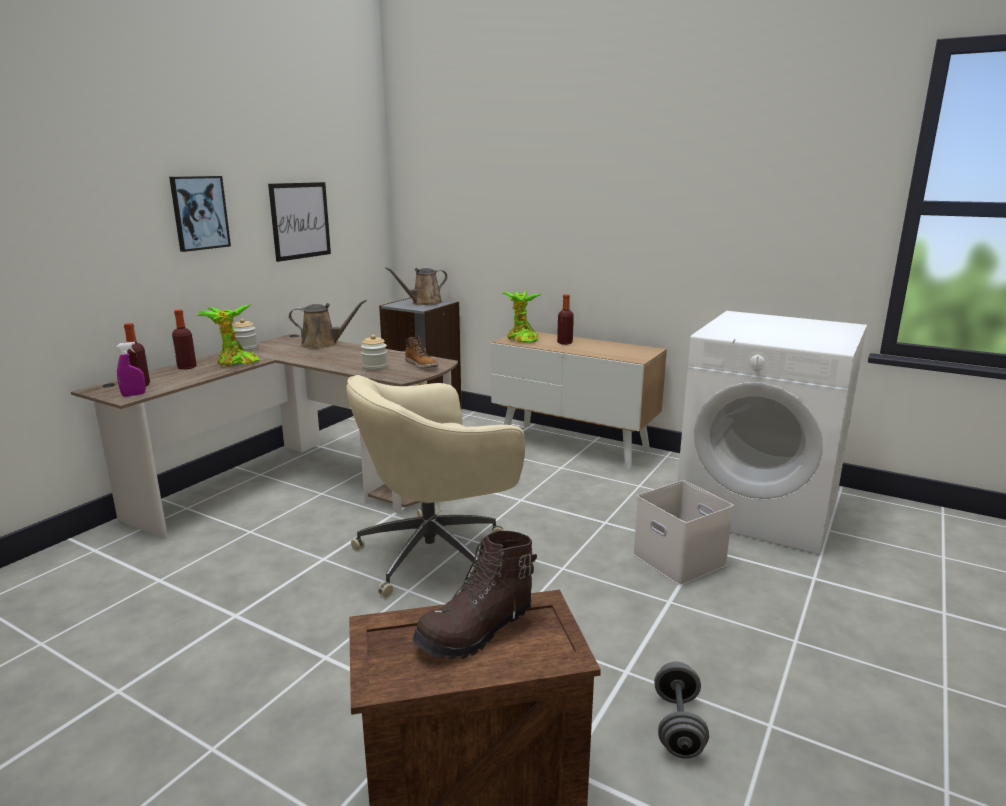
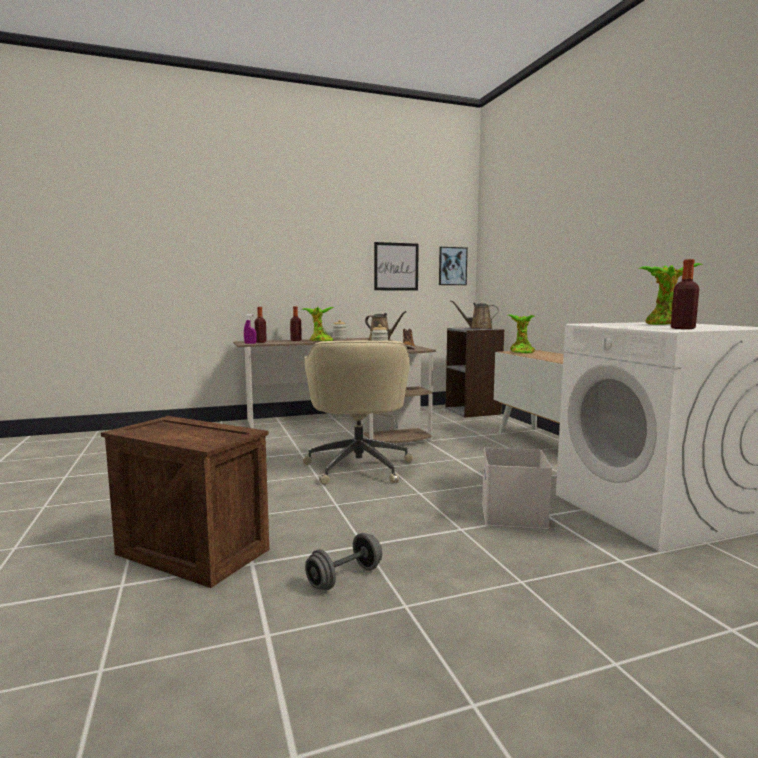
camera: 40 degrees right, 10 degrees down
picture [169,176,231,252] -> picture moved to [439,247,468,285]
beige office chair [346,375,525,597] -> beige office chair turned 105 degrees counterclockwise [303,340,413,485]
brown boot [412,531,537,659] -> none
bottle [557,294,574,345] -> bottle moved to [671,259,699,329]
none -> potted plant [638,263,703,325]

